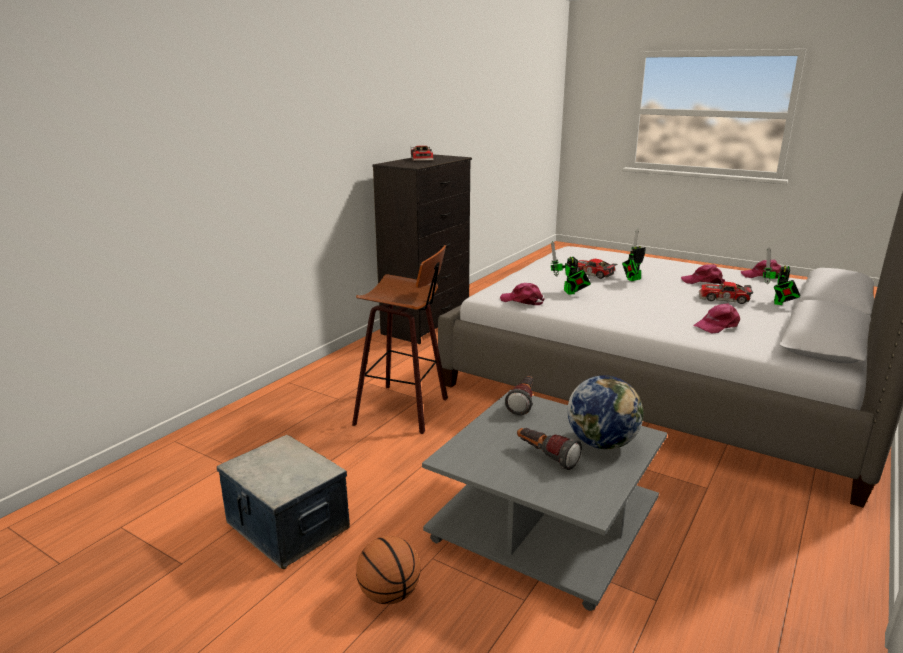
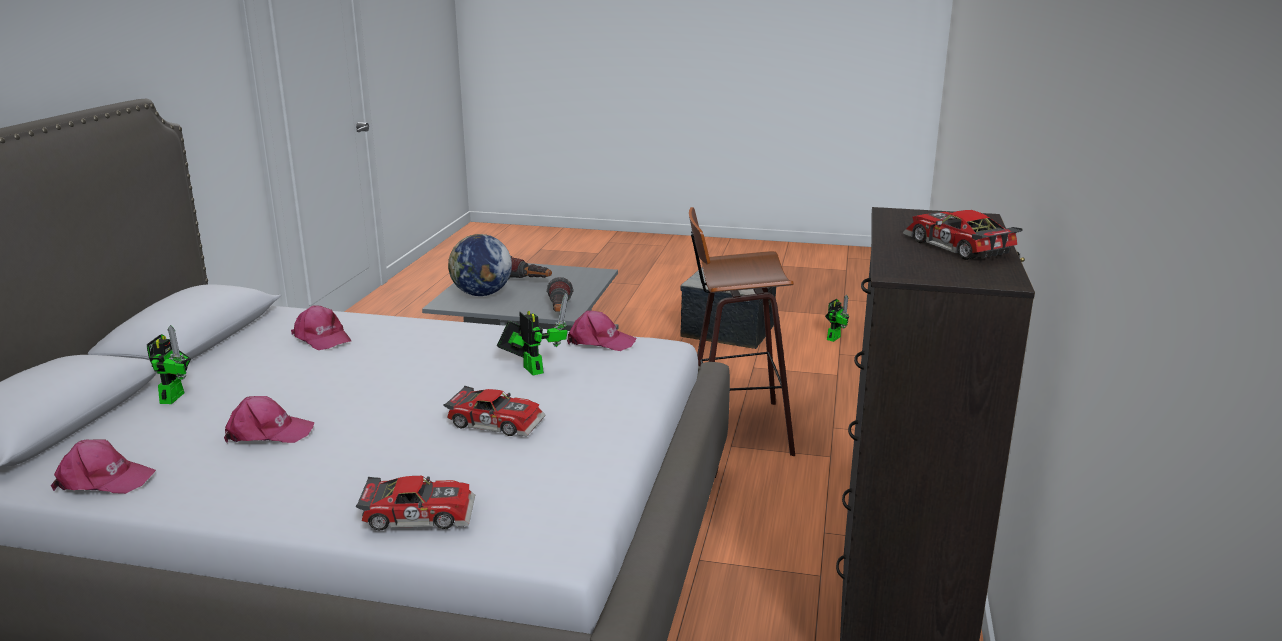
camera: 160 degrees right, 0 degrees up
basketball [356,536,421,604] -> none
toy robot [622,229,646,281] -> toy robot moved to [825,295,850,342]
pink cap [693,304,740,334] -> pink cap turned 90 degrees clockwise [291,305,351,350]
toy car [699,282,753,304] -> toy car moved to [356,476,475,530]

